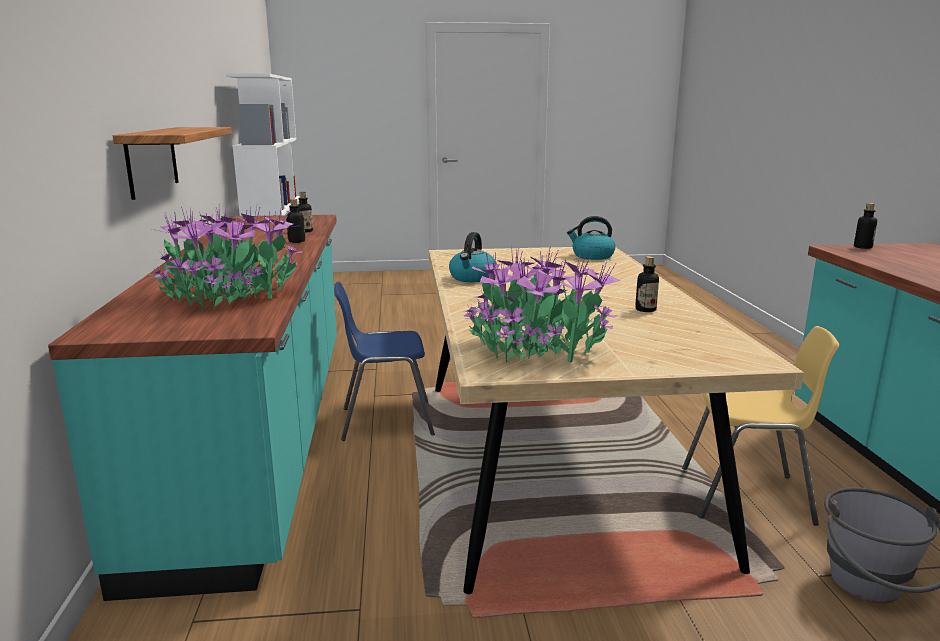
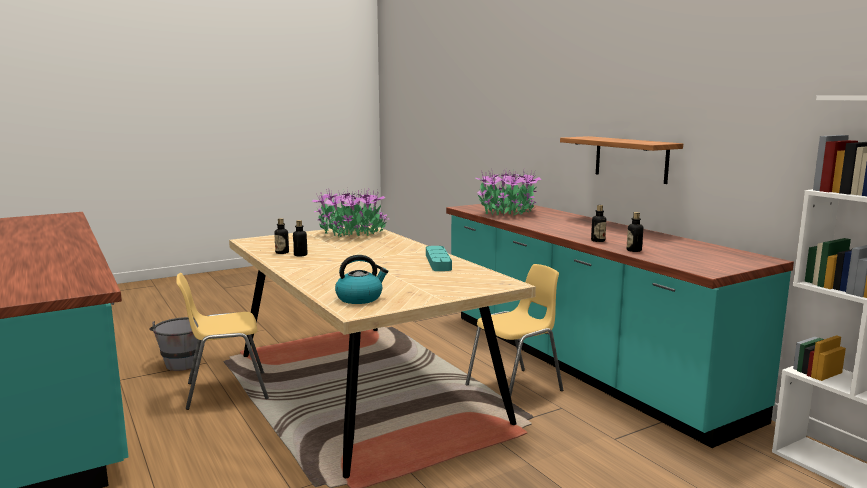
camera: 155 degrees right, 5 degrees down
blue chair [334,282,435,441] -> yellow chair [465,264,563,410]
kettle [449,232,497,282] -> turquoise tray [426,246,452,271]
bottle [854,203,877,249] -> bottle moved to [274,218,289,254]

